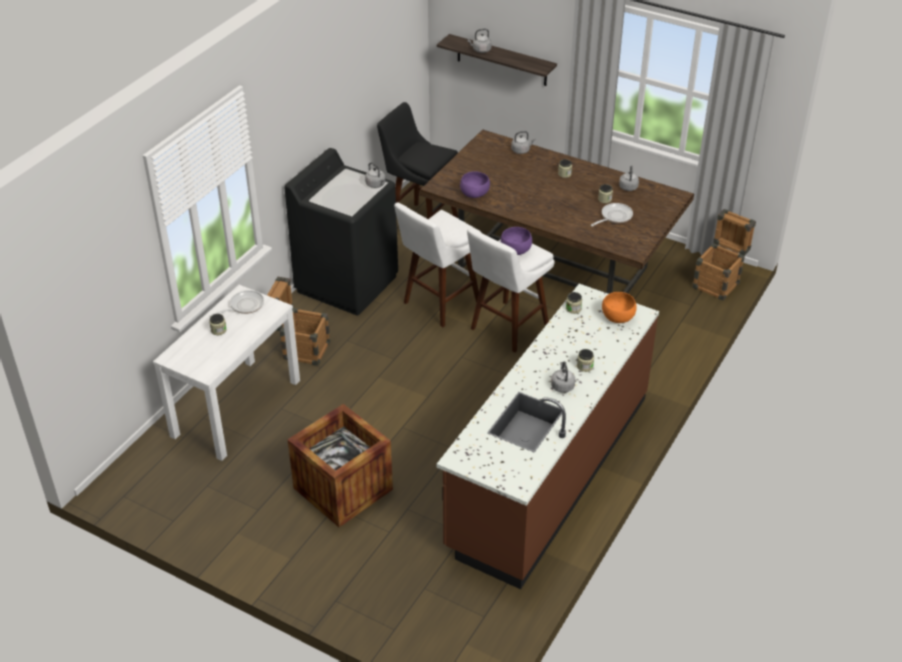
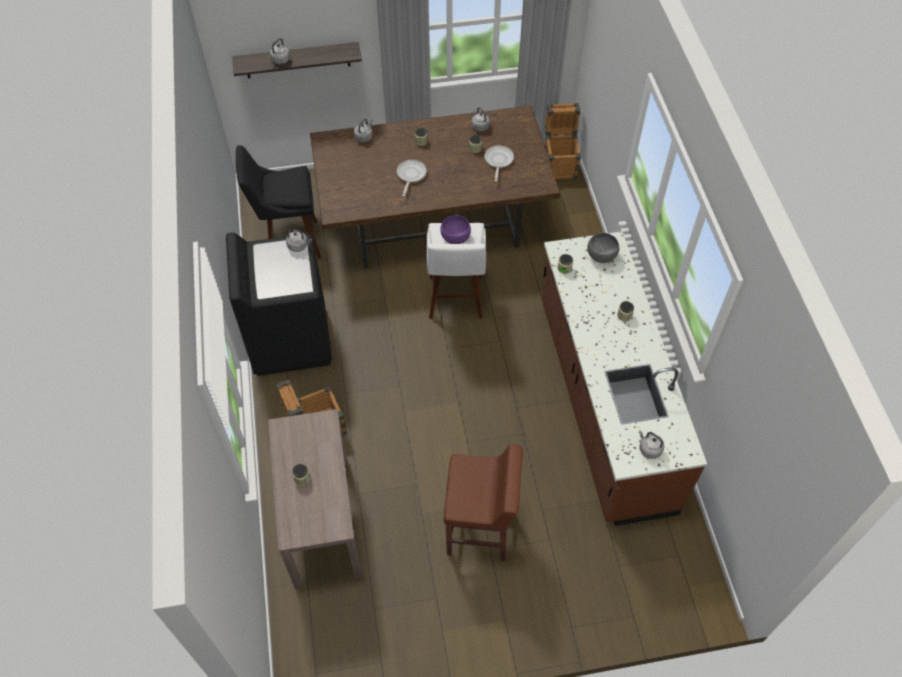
camera: 40 degrees left, 15 degrees up
white console table [153,285,300,461] -> brown console table [268,409,362,589]
frying pan [209,290,264,317] -> frying pan moved to [397,160,426,196]
crate [287,404,393,527] -> brown stool [444,444,523,561]
white stool [394,203,481,327] -> none
purple bowl [460,171,490,198] -> none
grey kettle [551,362,575,393] -> grey kettle moved to [639,430,664,459]
orange bowl [602,292,637,323] -> grey bowl [587,233,619,263]

